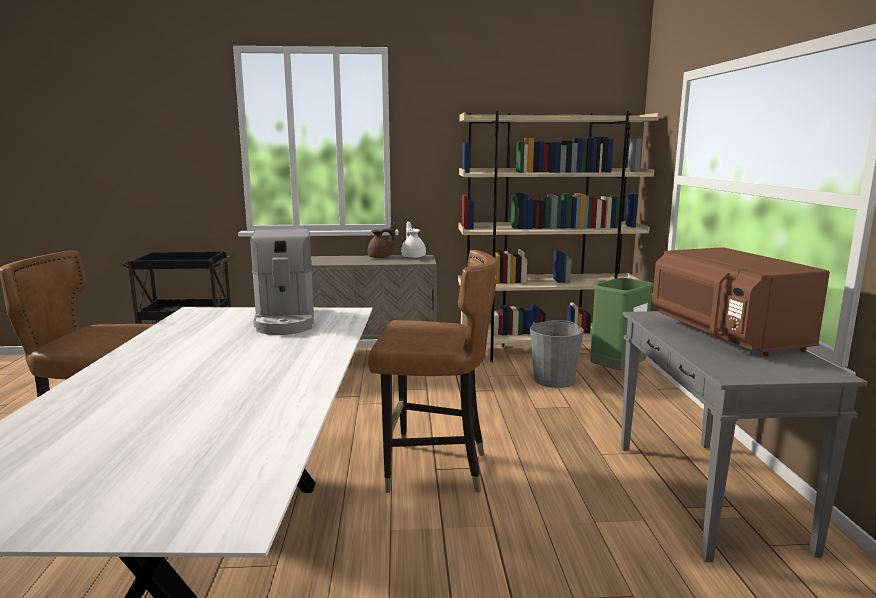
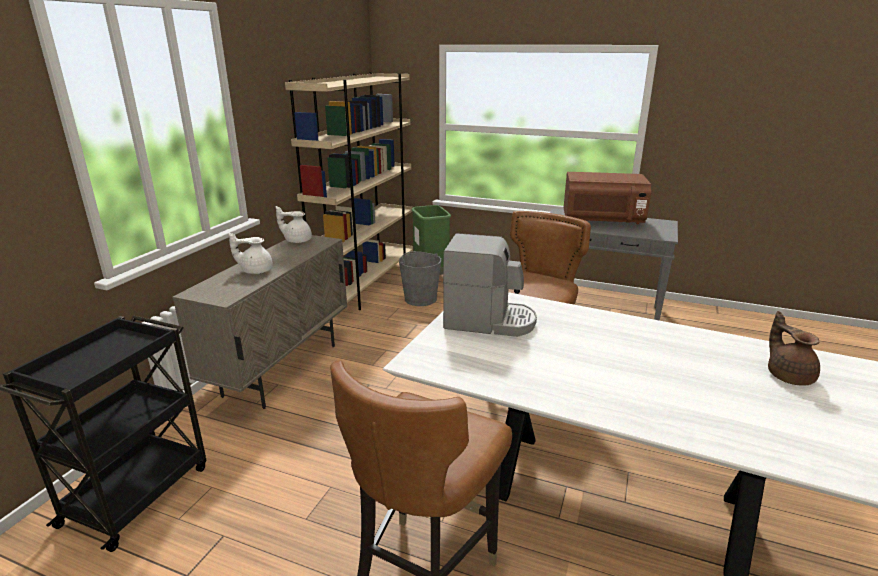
camera: 65 degrees left, 10 degrees up
brown teapot [367,222,396,258] -> brown teapot moved to [768,311,820,386]
none -> white teapot [228,233,273,274]

